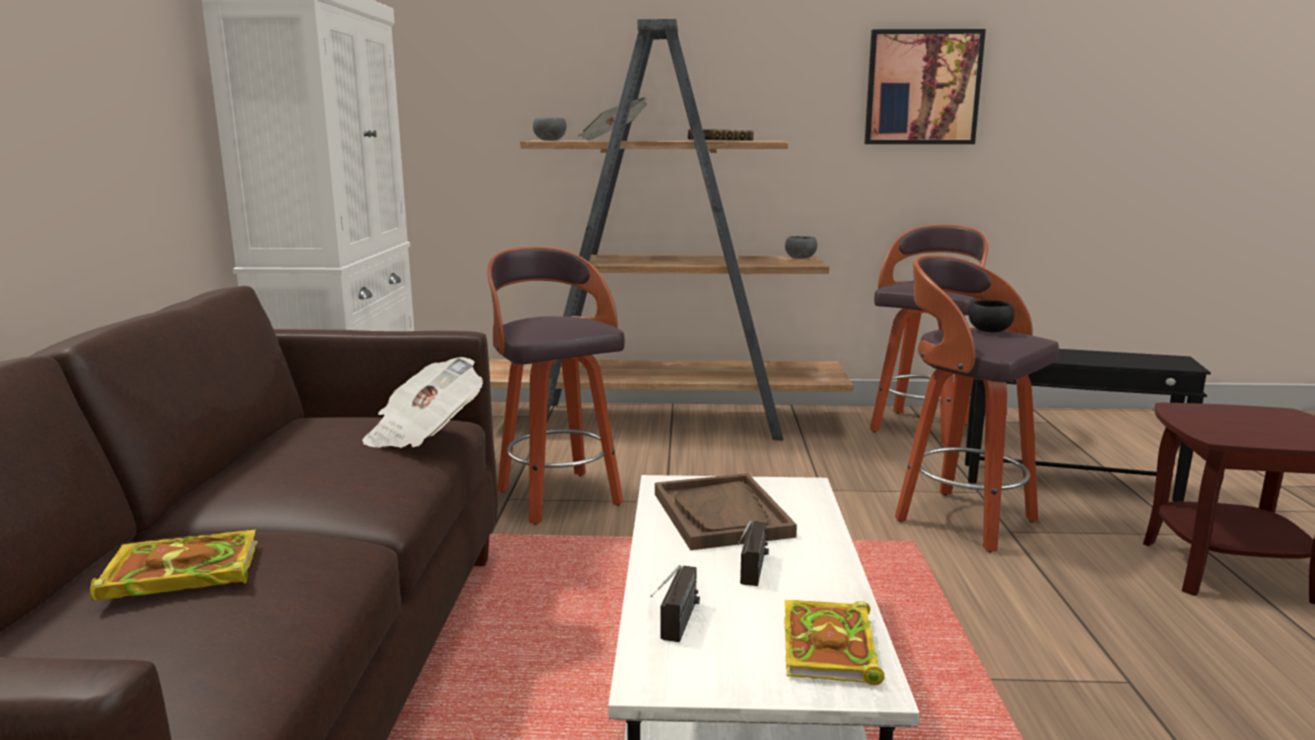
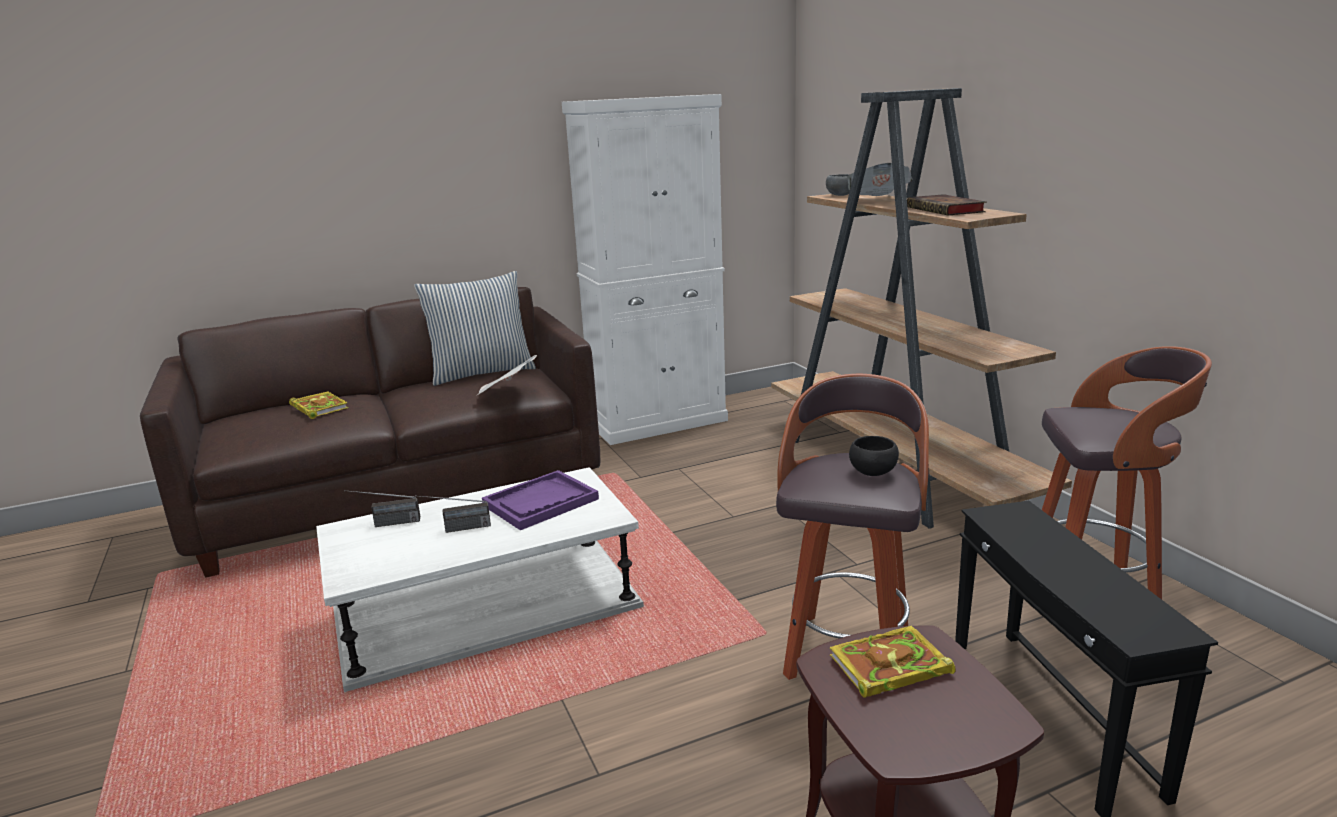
camera: 65 degrees right, 5 degrees up
stool [487,247,625,525] -> none
brown tray [655,473,797,550] -> purple tray [482,470,599,530]
book [784,600,885,685] -> book moved to [830,626,956,698]
grey bowl [785,236,817,259] -> none
picture [865,29,986,144] -> none
none -> pillow [414,271,536,386]

